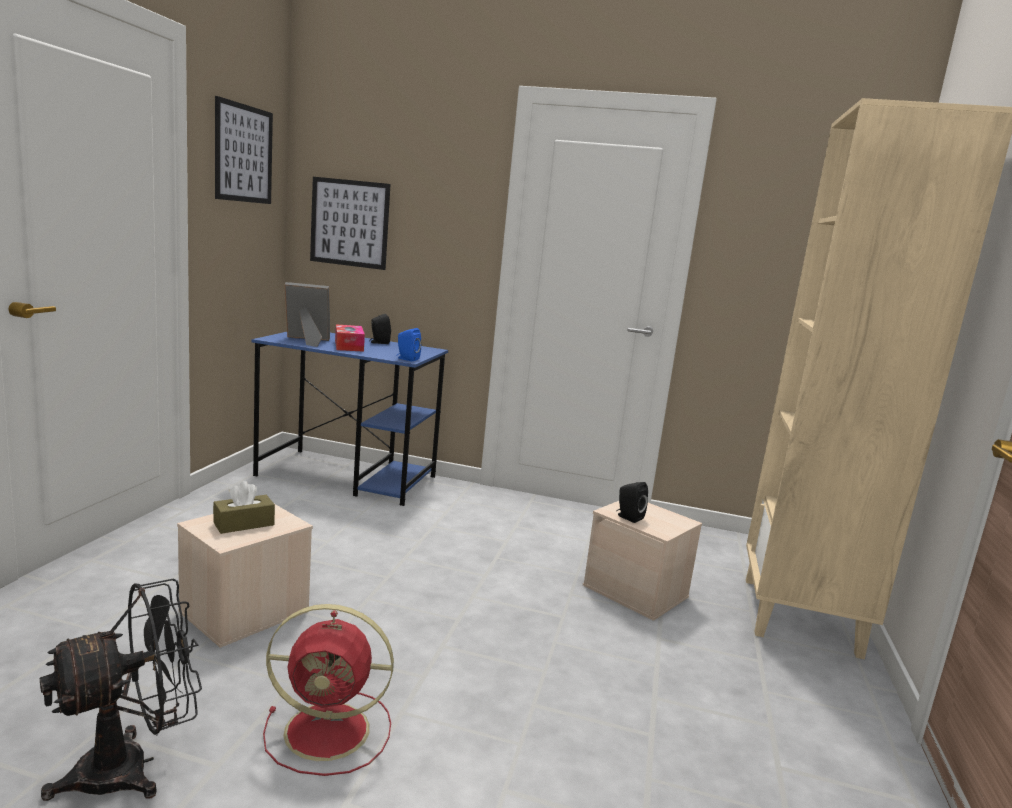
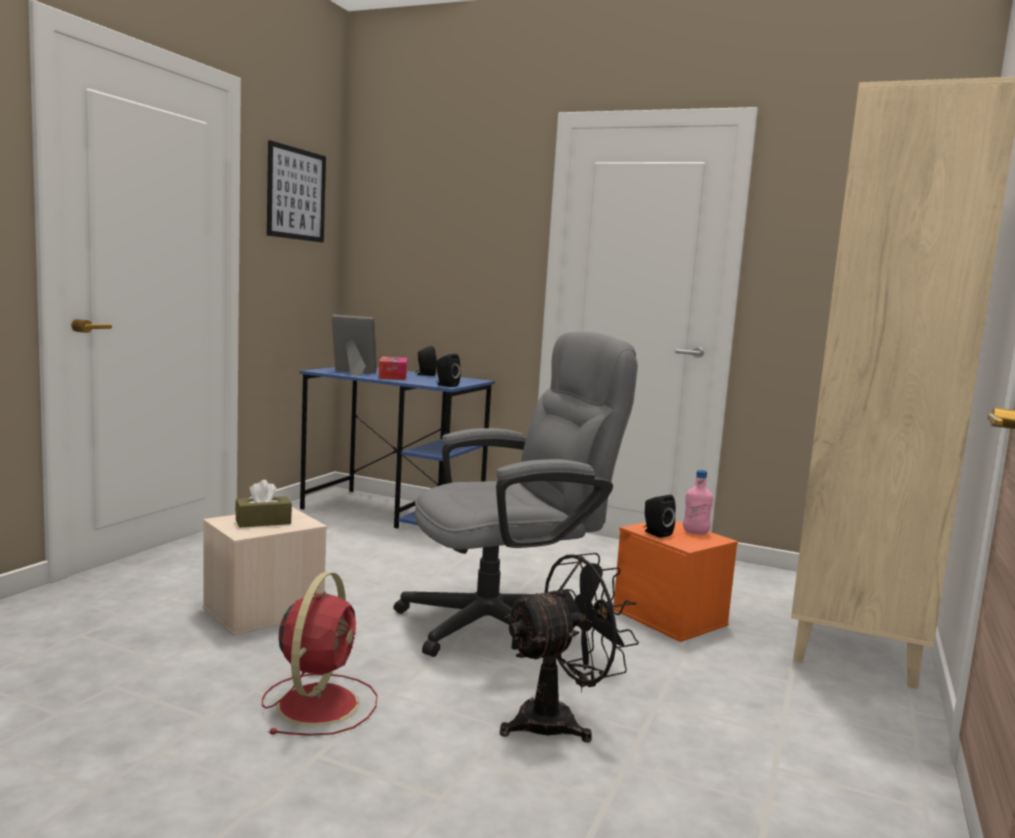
camera: 10 degrees right, 5 degrees down
black fan [40,579,202,801] -> black fan moved to [500,553,639,742]
red fan [263,604,394,776] -> red fan turned 90 degrees counterclockwise [262,572,377,736]
picture [310,177,391,270] -> none
blue speaker [396,328,421,361] -> black speaker [436,354,461,387]
beige storage box [583,501,702,621] -> orange storage box [613,520,738,642]
none -> grey office chair [393,332,638,658]
none -> pink bottle [683,470,713,534]

